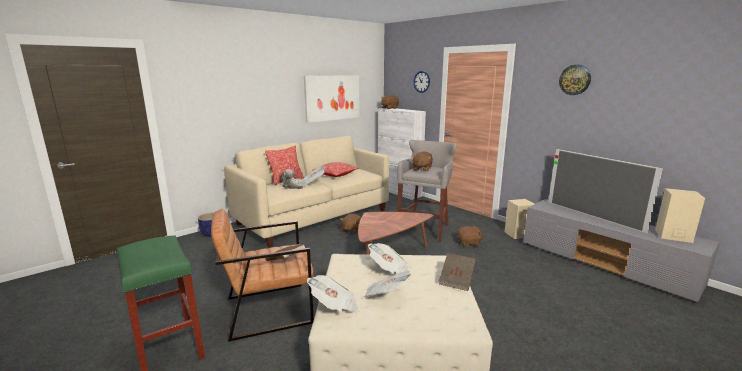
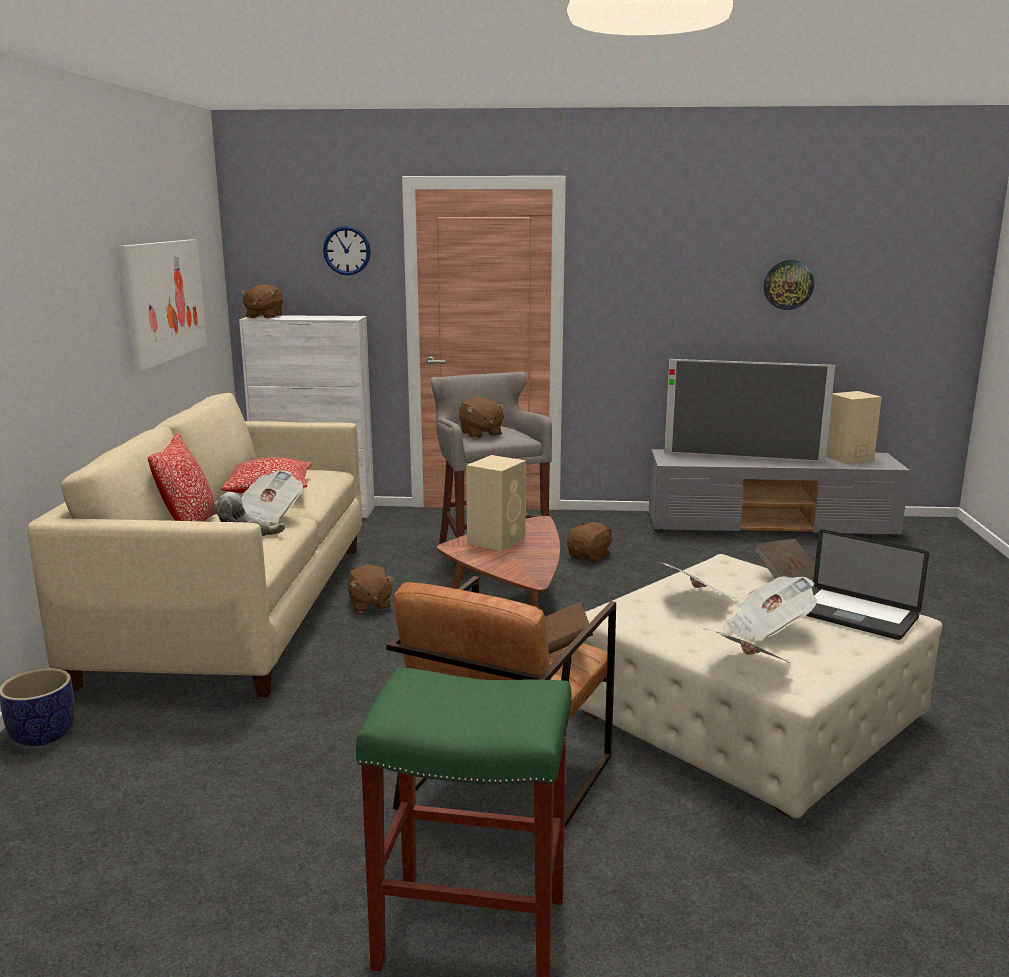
camera: 45 degrees left, 0 degrees up
beige speaker [505,199,534,239] -> beige speaker moved to [466,455,526,551]
wall clock [559,65,591,95] -> wall clock moved to [764,260,814,310]
none -> laptop [806,529,929,640]

